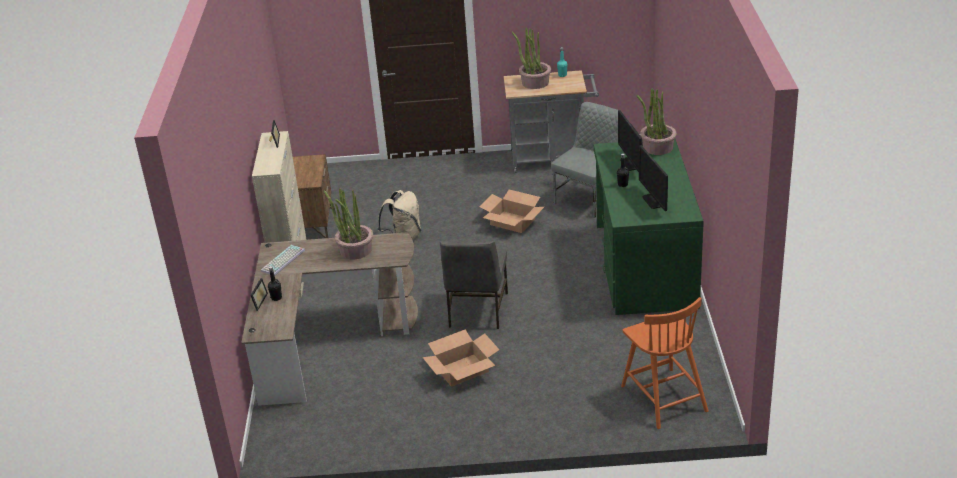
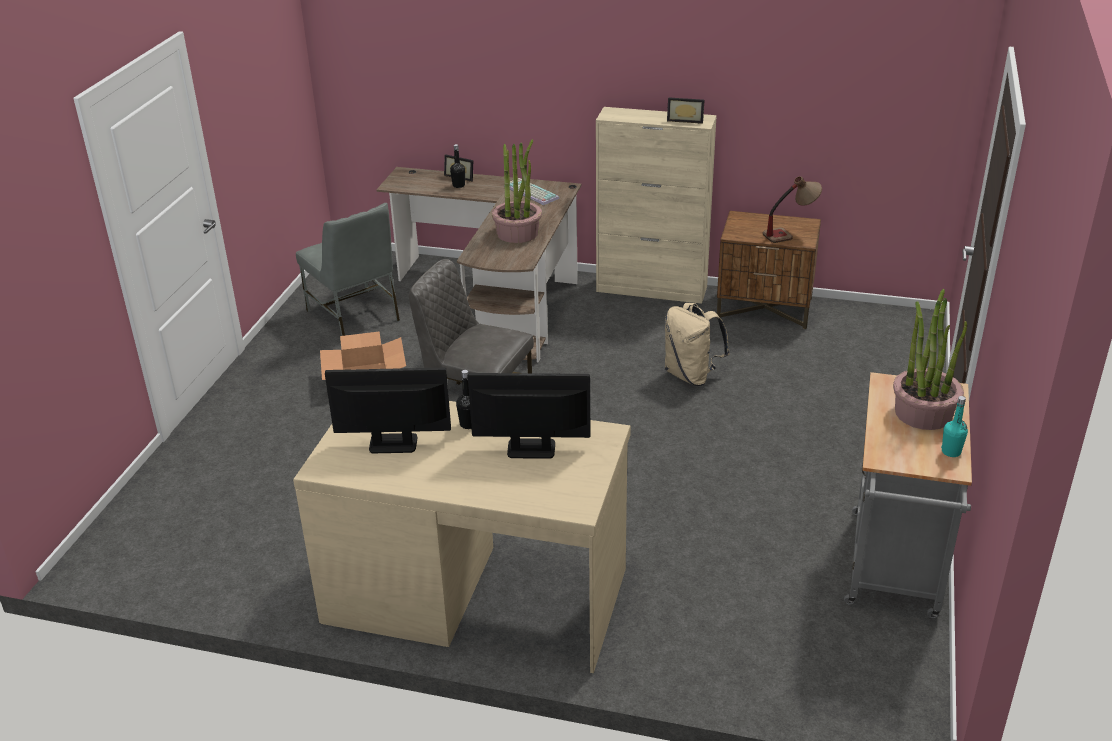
camera: 105 degrees right, 0 degrees up
cardboard box [479,190,544,233] -> none
grey chair [551,102,618,218] -> grey chair moved to [296,203,400,336]
green desk [593,139,704,315] -> beige desk [293,401,631,673]
orange chair [621,297,709,429] -> none
potted plant [637,89,677,155] -> none
none -> table lamp [763,176,822,243]

